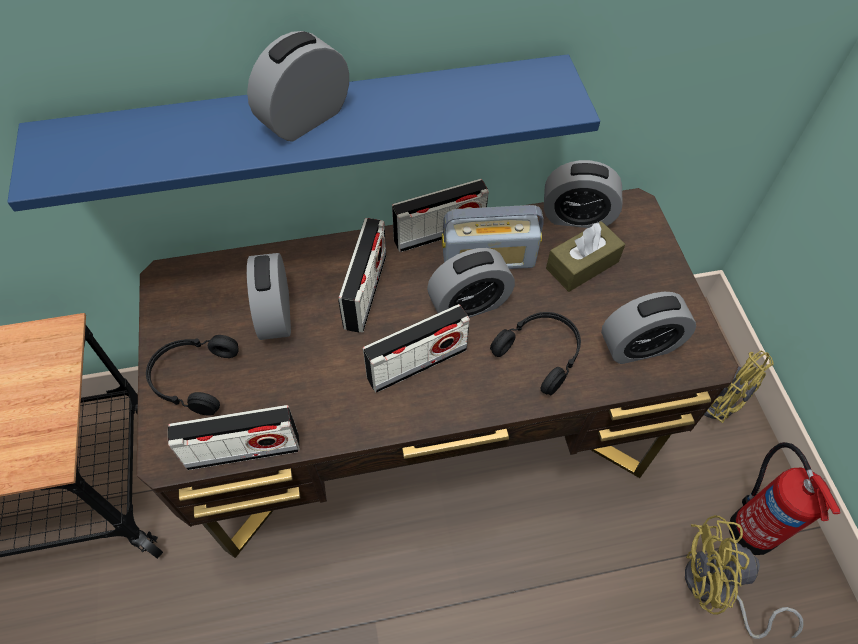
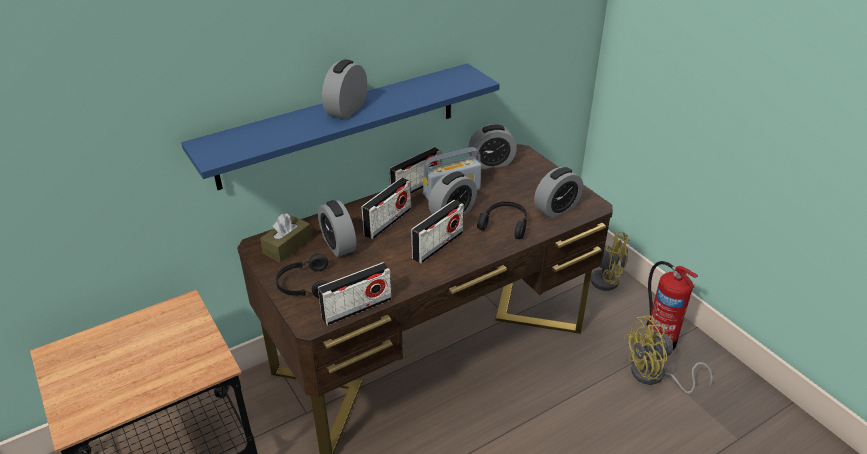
camera: 20 degrees left, 20 degrees down
radio [338,218,386,333] -> radio turned 45 degrees clockwise [361,177,411,239]
brown tissue box [546,221,625,292] -> brown tissue box moved to [260,213,312,263]

